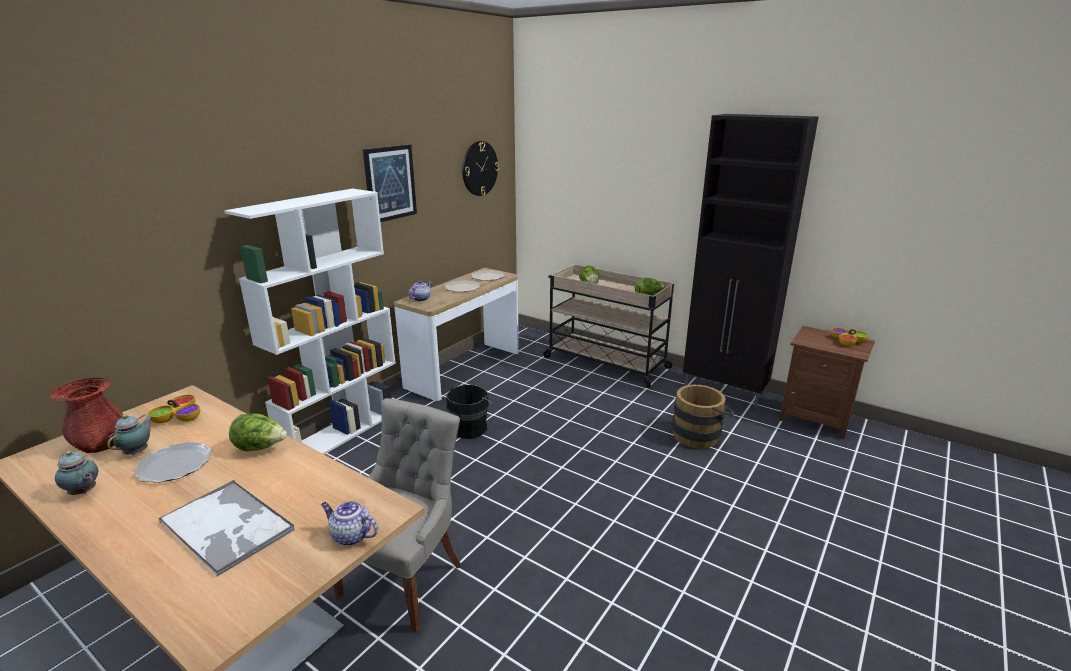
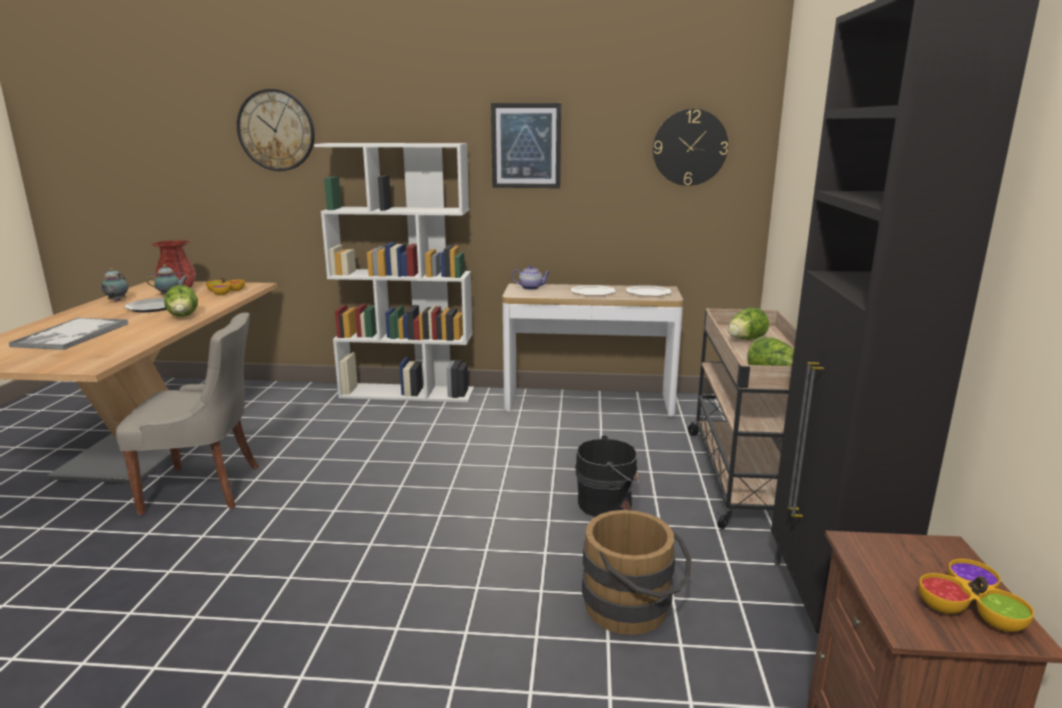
camera: 60 degrees right, 5 degrees down
teapot [321,501,378,546] -> none
black bucket [446,385,493,439] -> black bucket moved to [575,435,639,517]
none -> wall clock [237,89,315,171]

